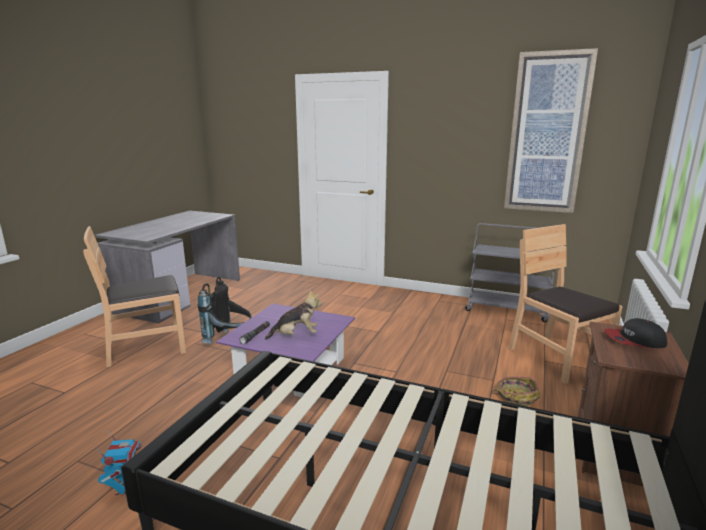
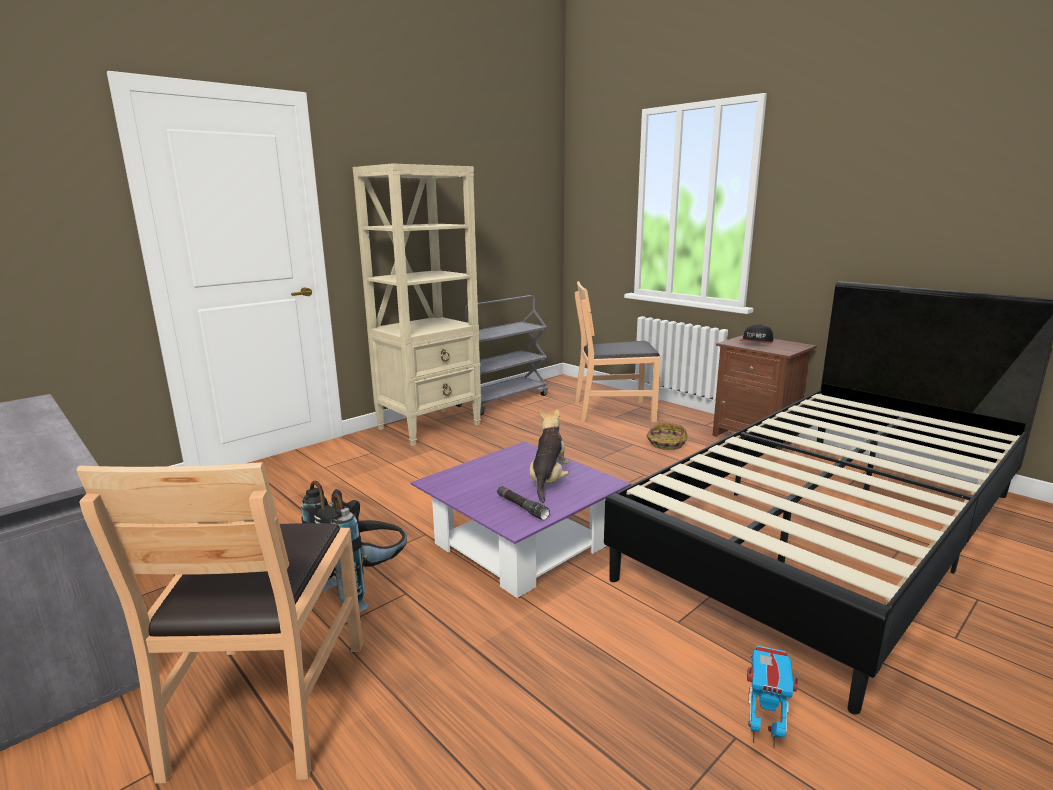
camera: 65 degrees left, 0 degrees up
picture [504,48,598,213] -> none
none -> beige bookcase [353,163,482,446]

